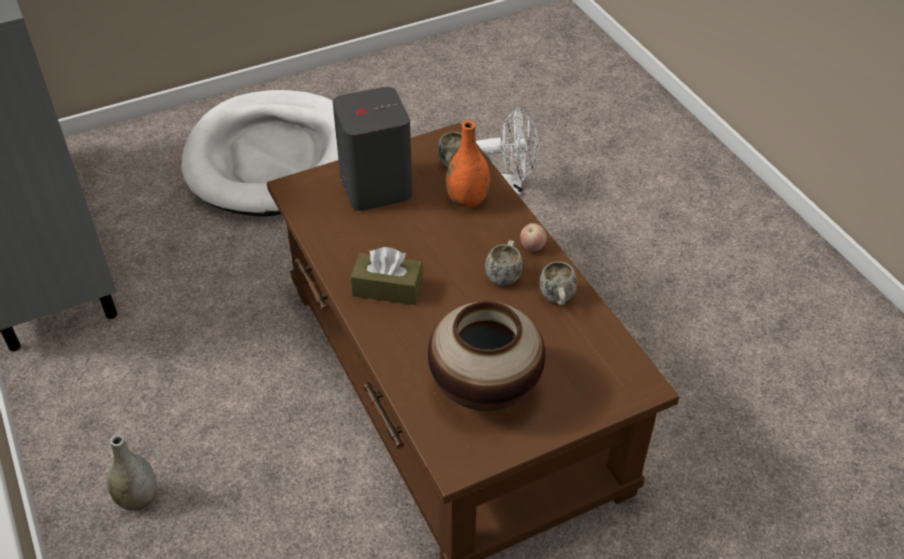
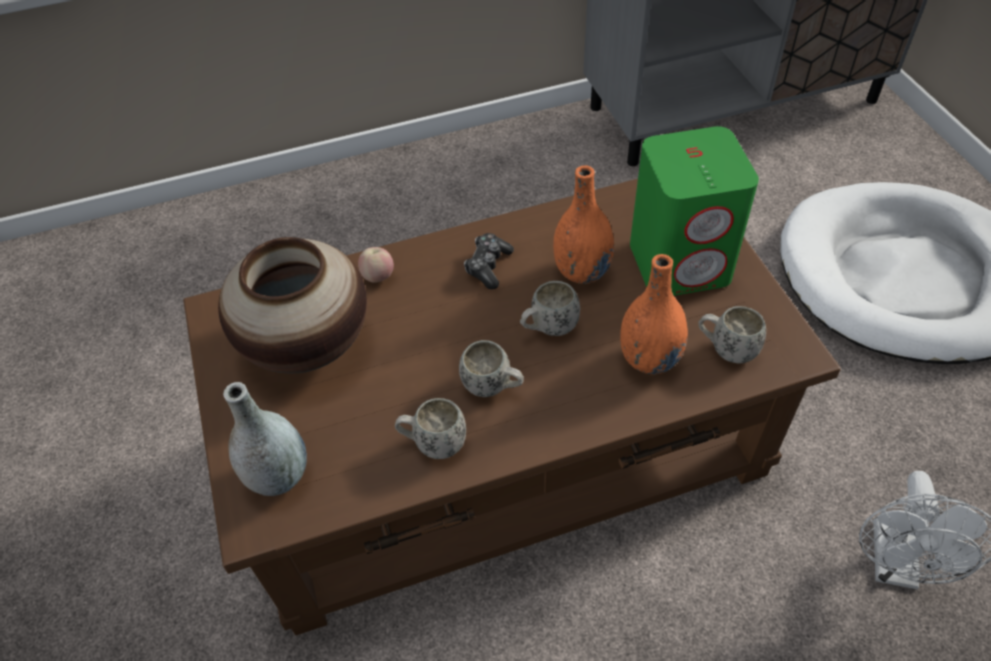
camera: 100 degrees right, 5 degrees up
grey vase [107,434,157,511] -> grey vase moved to [223,382,307,496]
grey speaker [333,87,413,211] -> green speaker [630,126,759,296]
brown tissue box [351,247,423,305] -> game controller [464,233,514,289]
apple [520,223,547,251] -> apple moved to [358,247,394,283]
none -> white mug [520,281,580,336]
none -> orange vase [553,165,614,284]

